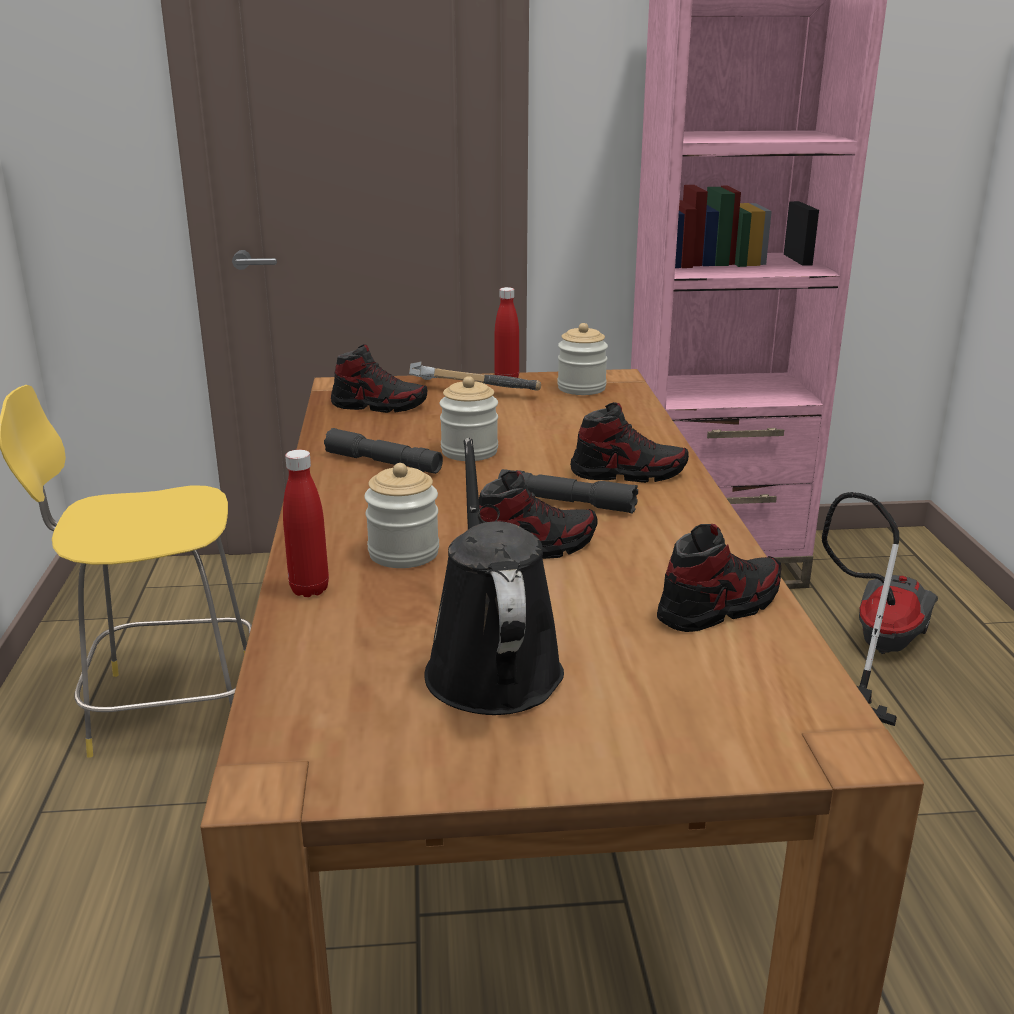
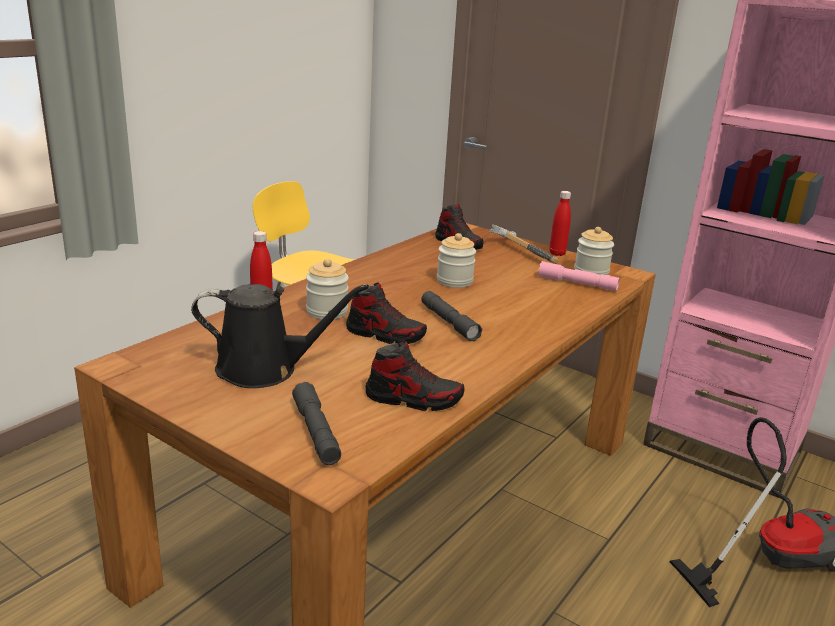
camera: 40 degrees right, 0 degrees up
grey flashlight [324,428,443,474] -> grey flashlight moved to [292,382,341,465]
black watering can [424,438,564,715] -> black watering can turned 60 degrees clockwise [191,284,369,388]
shoe [570,402,689,483] -> none
none -> pink flashlight [538,261,620,291]

